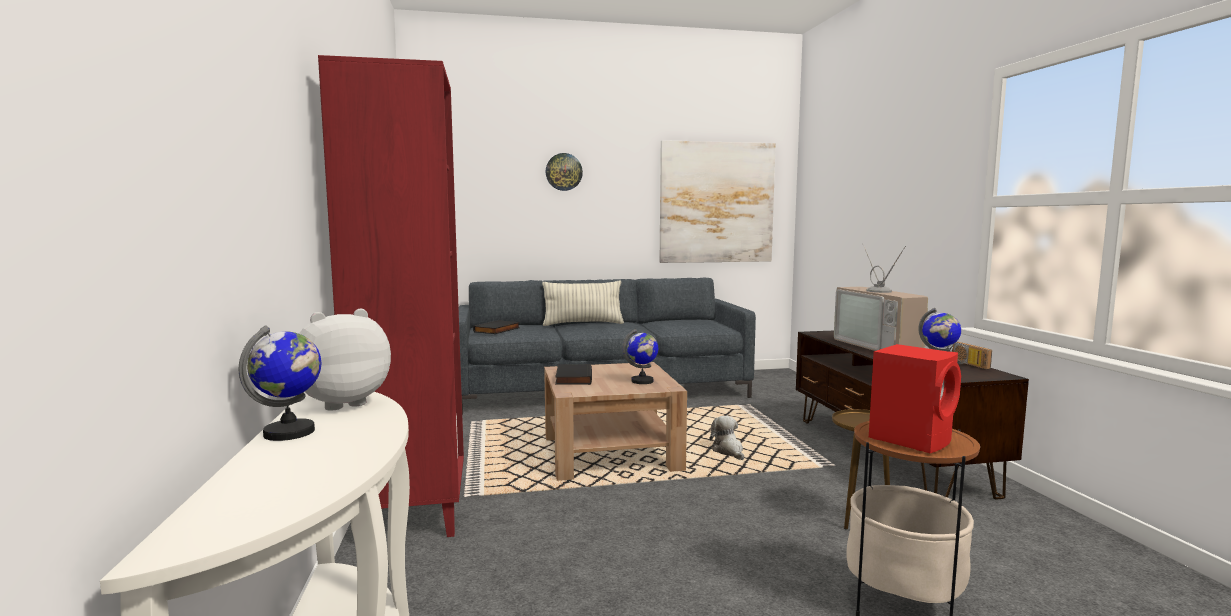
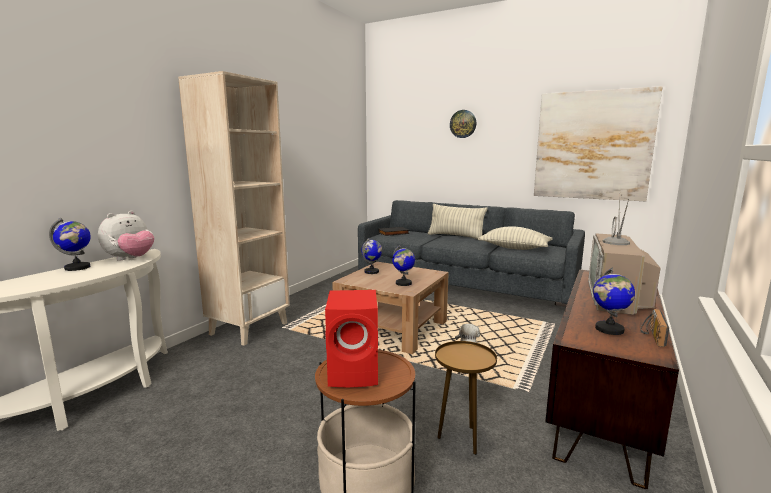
camera: 40 degrees right, 5 degrees up
plush toy [299,308,391,411] -> plush toy turned 120 degrees clockwise [98,211,154,261]
red bookcase [318,55,464,537] -> beige bookcase [178,71,290,346]
black book [555,364,592,385] -> globe [361,238,382,274]
none -> pillow [478,226,553,250]

